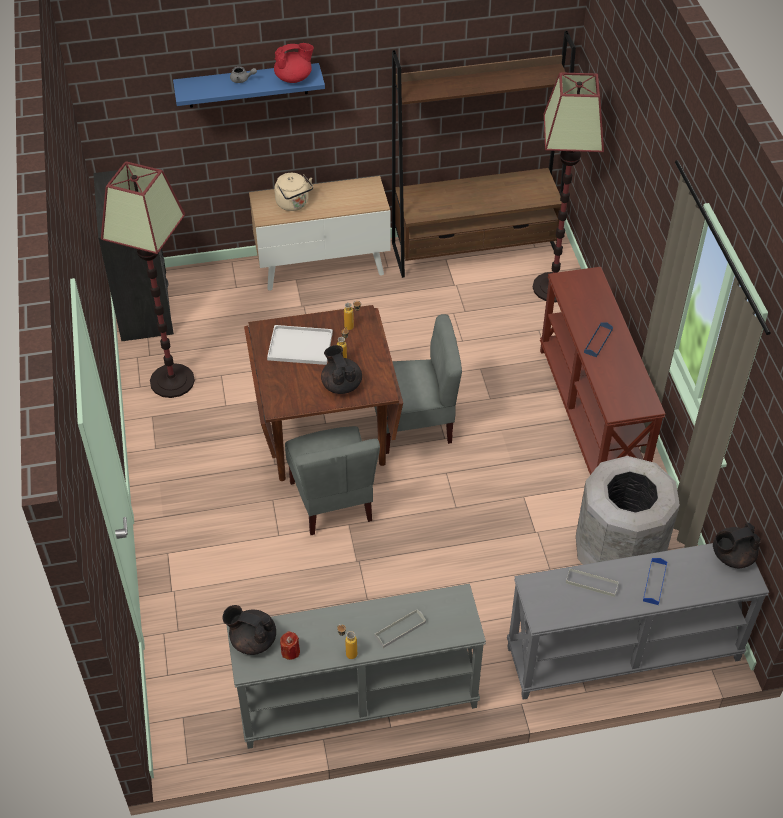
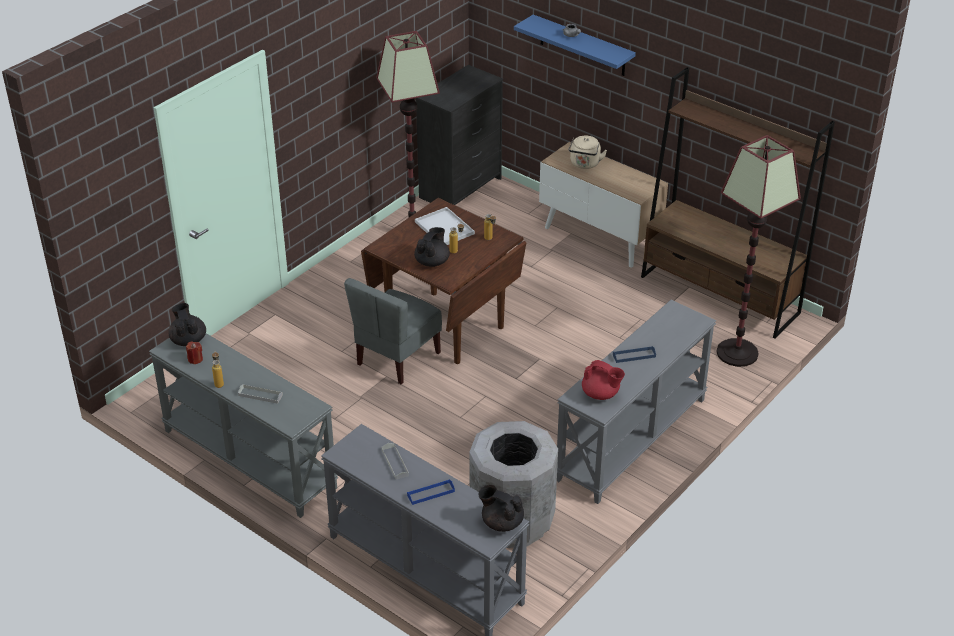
camera: 50 degrees right, 10 degrees down
red teapot [274,43,314,83] -> red teapot moved to [582,360,625,400]
grey chair [375,314,462,454] -> none
brown console table [540,267,666,475] -> grey console table [557,300,716,504]

